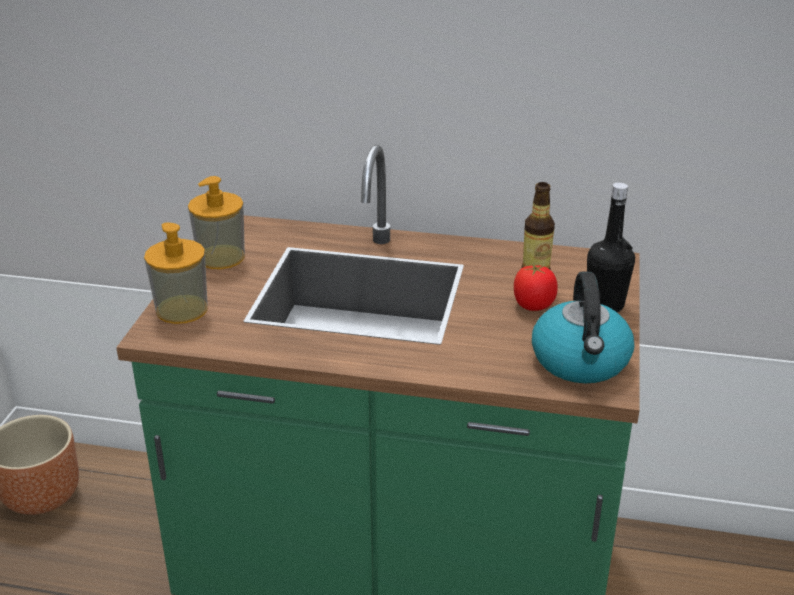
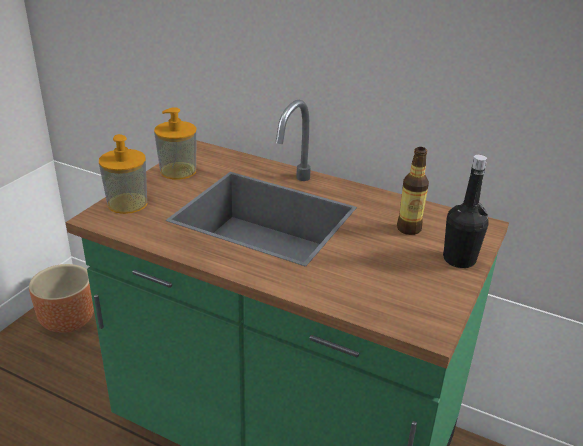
camera: 15 degrees right, 0 degrees up
tomato [514,263,558,311] -> none
kettle [532,272,634,383] -> none

